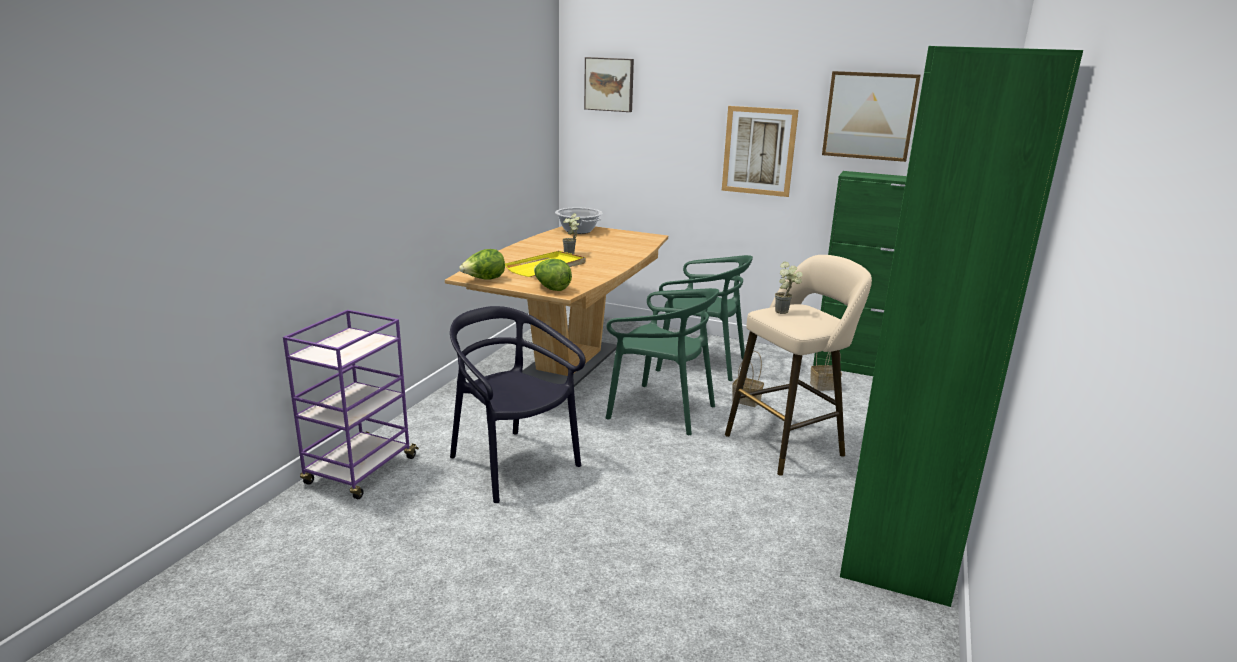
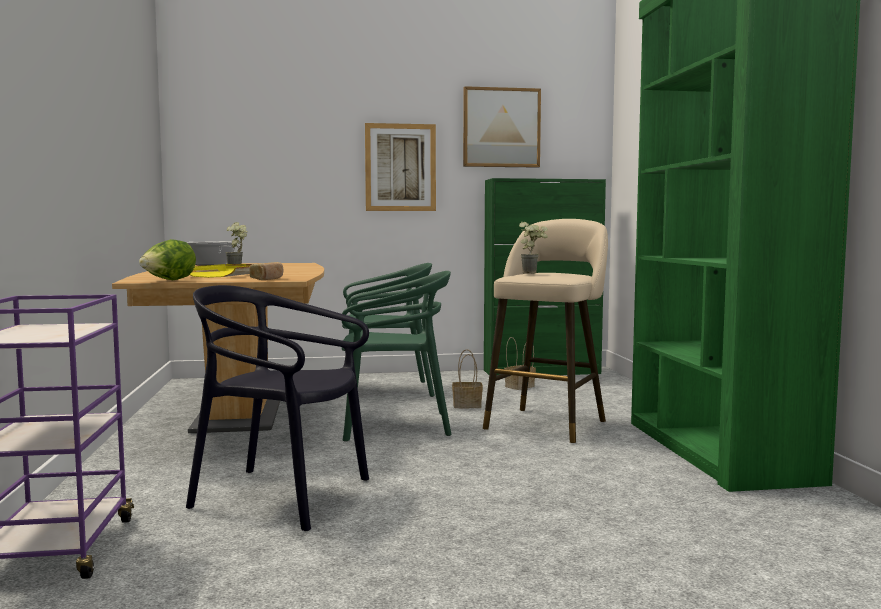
camera: 30 degrees left, 15 degrees down
lettuce [534,259,572,291] -> bread [250,262,283,280]
picture [584,57,634,112] -> none

